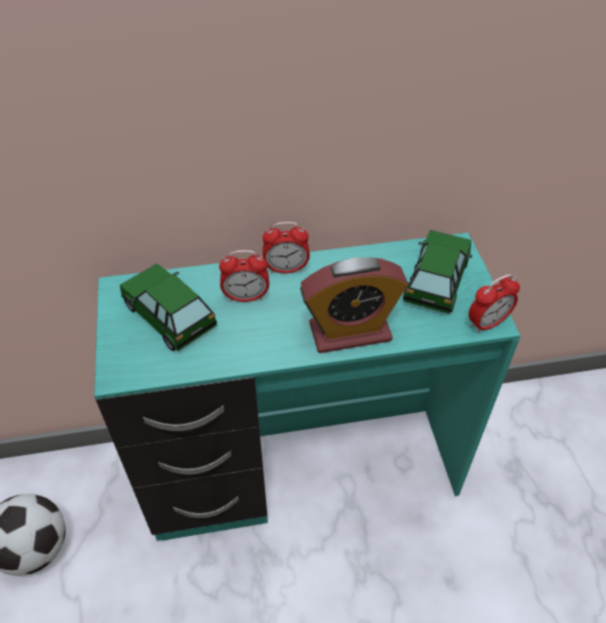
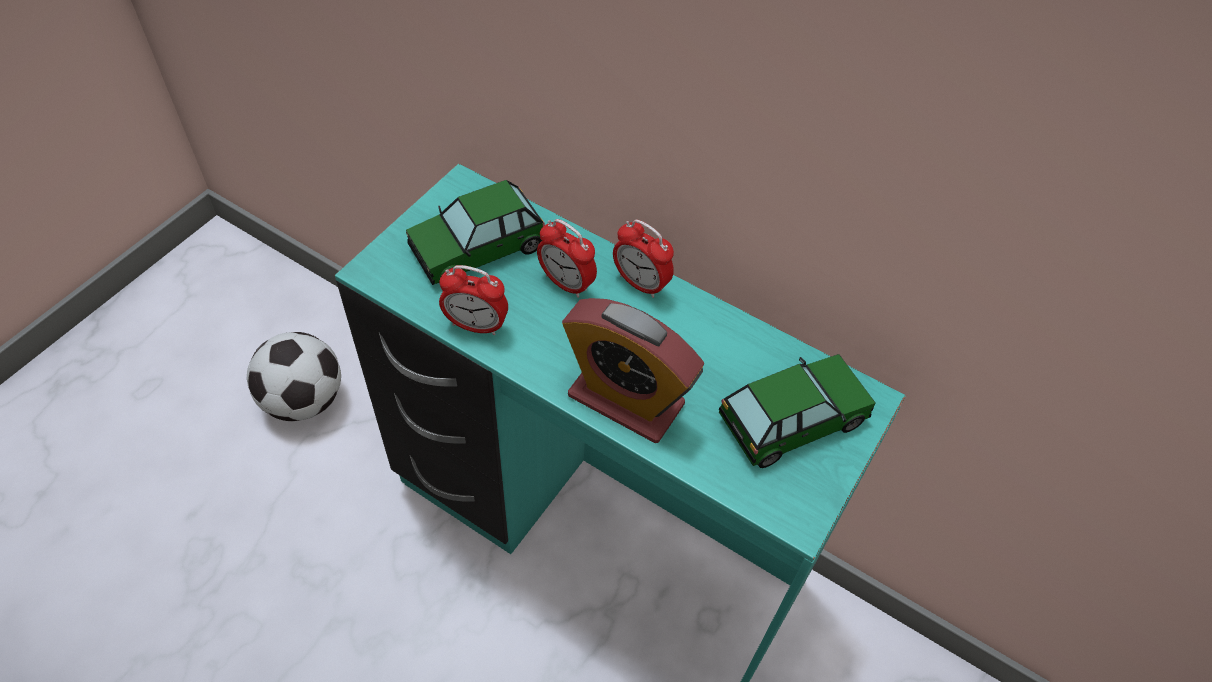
camera: 40 degrees right, 5 degrees up
toy car [120,264,217,351] -> toy car turned 120 degrees counterclockwise [406,180,545,285]
alarm clock [469,274,520,333] -> alarm clock moved to [439,265,508,335]

